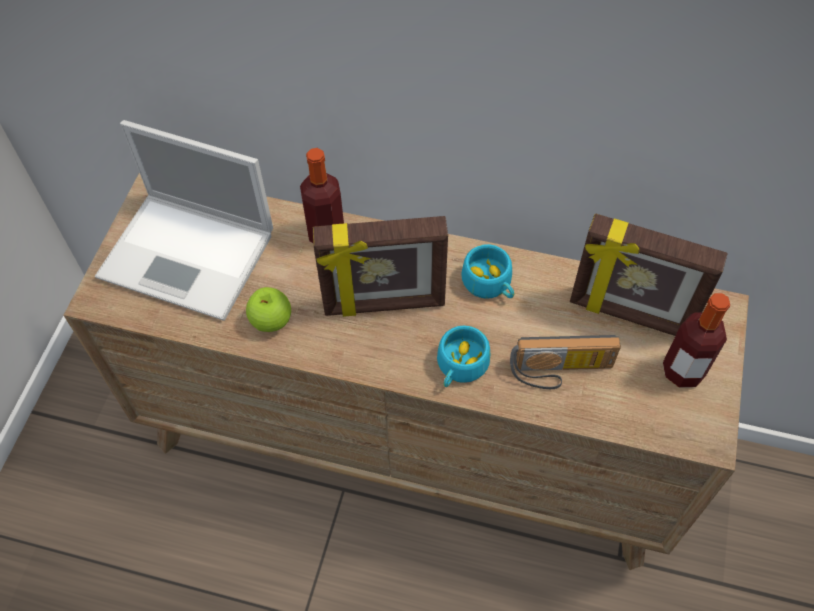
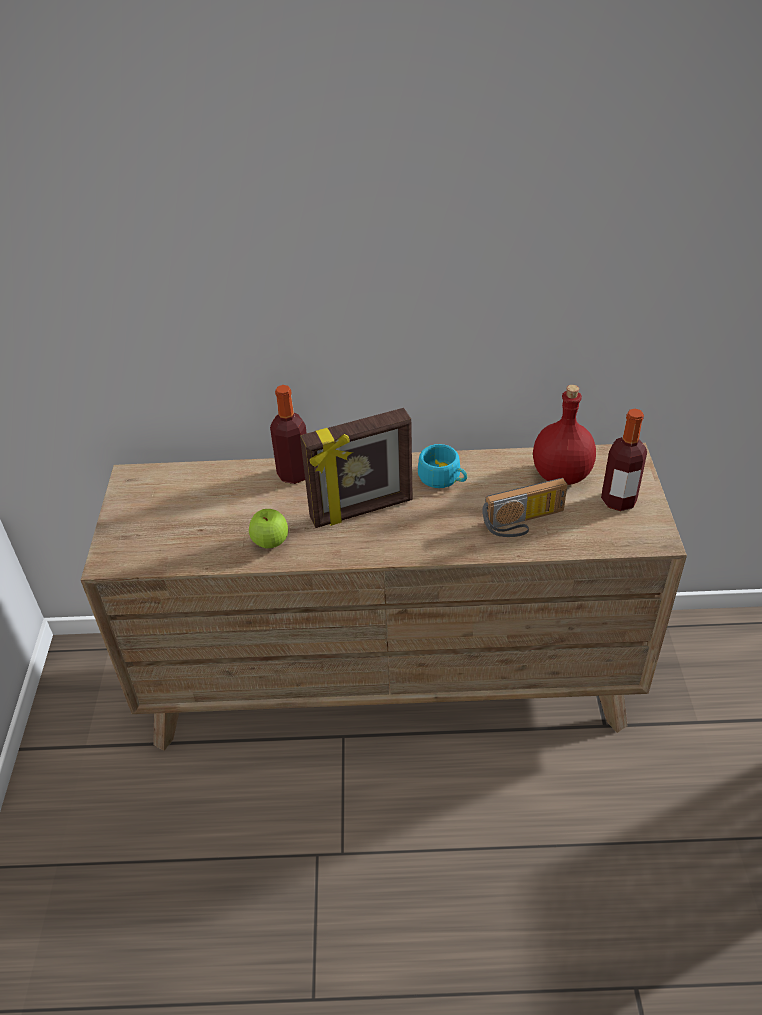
camera: 15 degrees left, 15 degrees down
laptop [95,120,273,321] -> none
turquoise cup [437,325,490,387] -> none
picture frame [570,213,727,336] -> red bottle [533,385,596,485]

